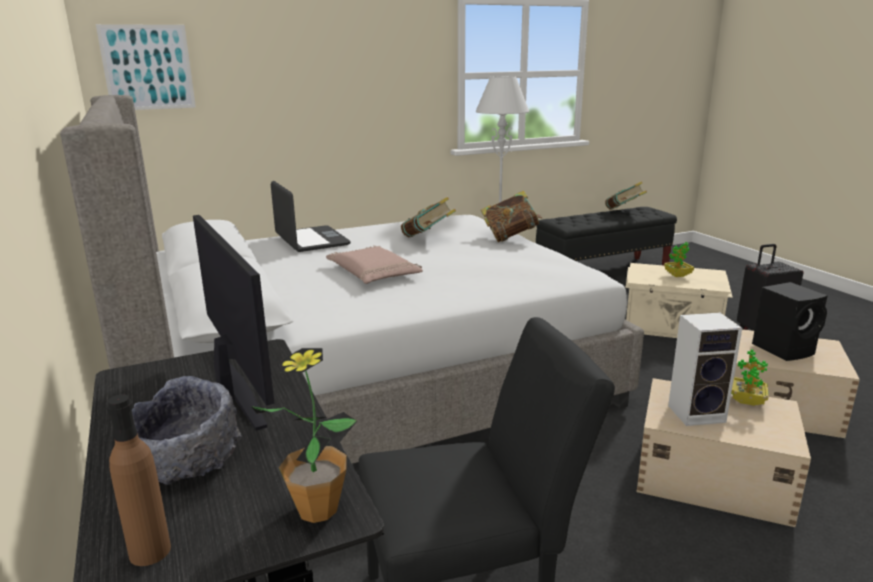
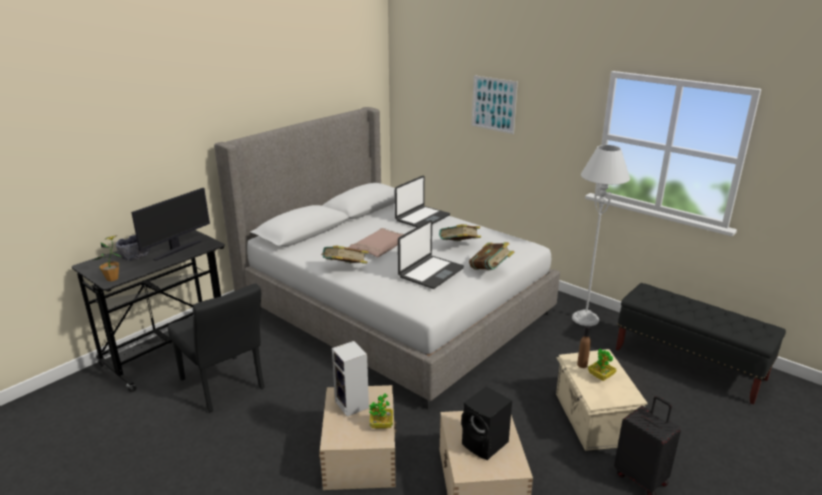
camera: 65 degrees right, 5 degrees up
picture [96,24,196,110] -> picture moved to [472,75,518,134]
brown bottle [107,394,171,566] -> brown bottle moved to [577,326,591,368]
book [605,181,647,209] -> book moved to [321,246,369,264]
none -> laptop [398,220,464,289]

